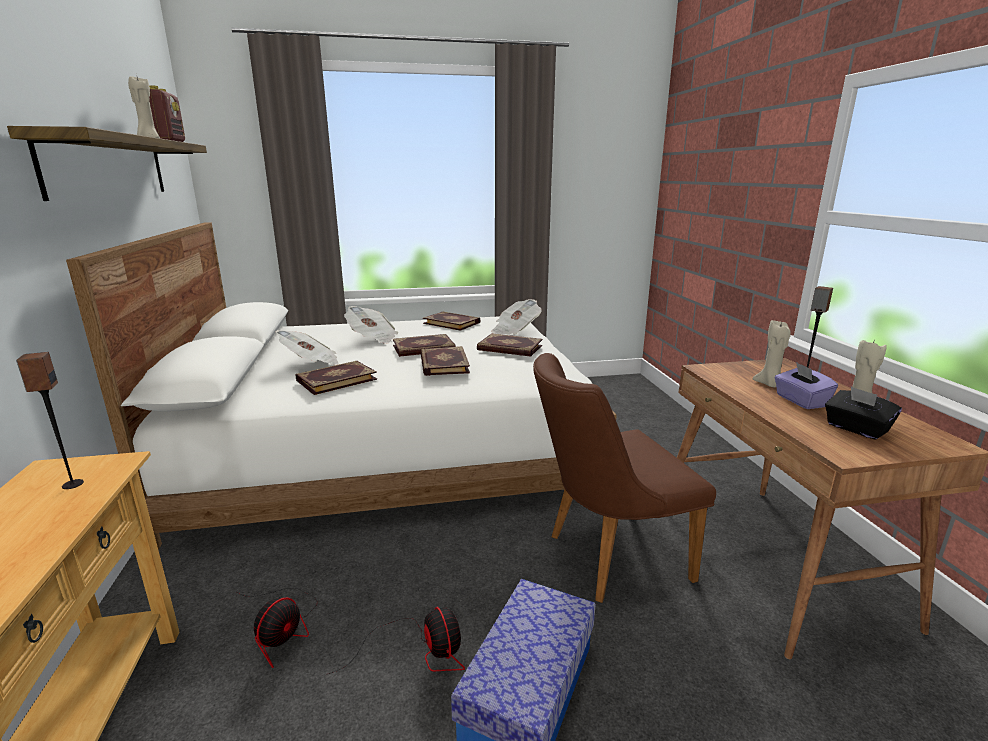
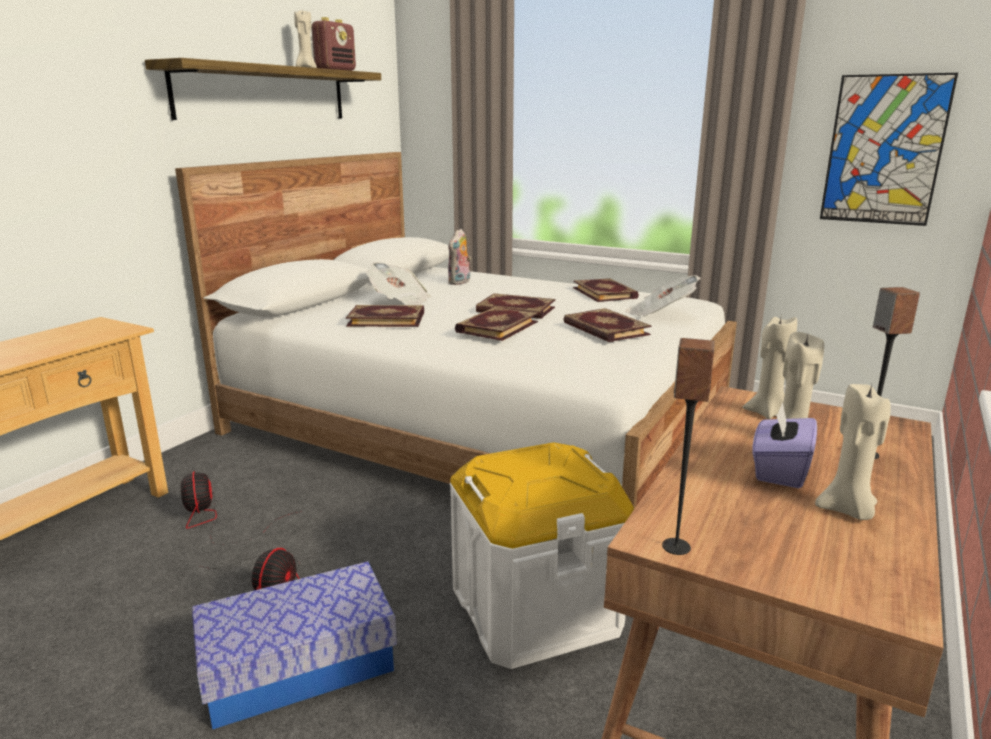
camera: 40 degrees right, 0 degrees up
speaker [16,352,84,489] -> speaker moved to [662,338,715,555]
fan [237,588,318,668] -> fan turned 90 degrees clockwise [181,471,302,545]
newspaper [344,306,398,344] -> none
brown chair [533,353,716,603] -> white storage box [450,442,634,669]
black tissue box [825,387,902,440] -> none
none -> plush toy [448,229,471,285]
none -> beige candle [742,317,797,419]
none -> picture [820,73,958,226]

